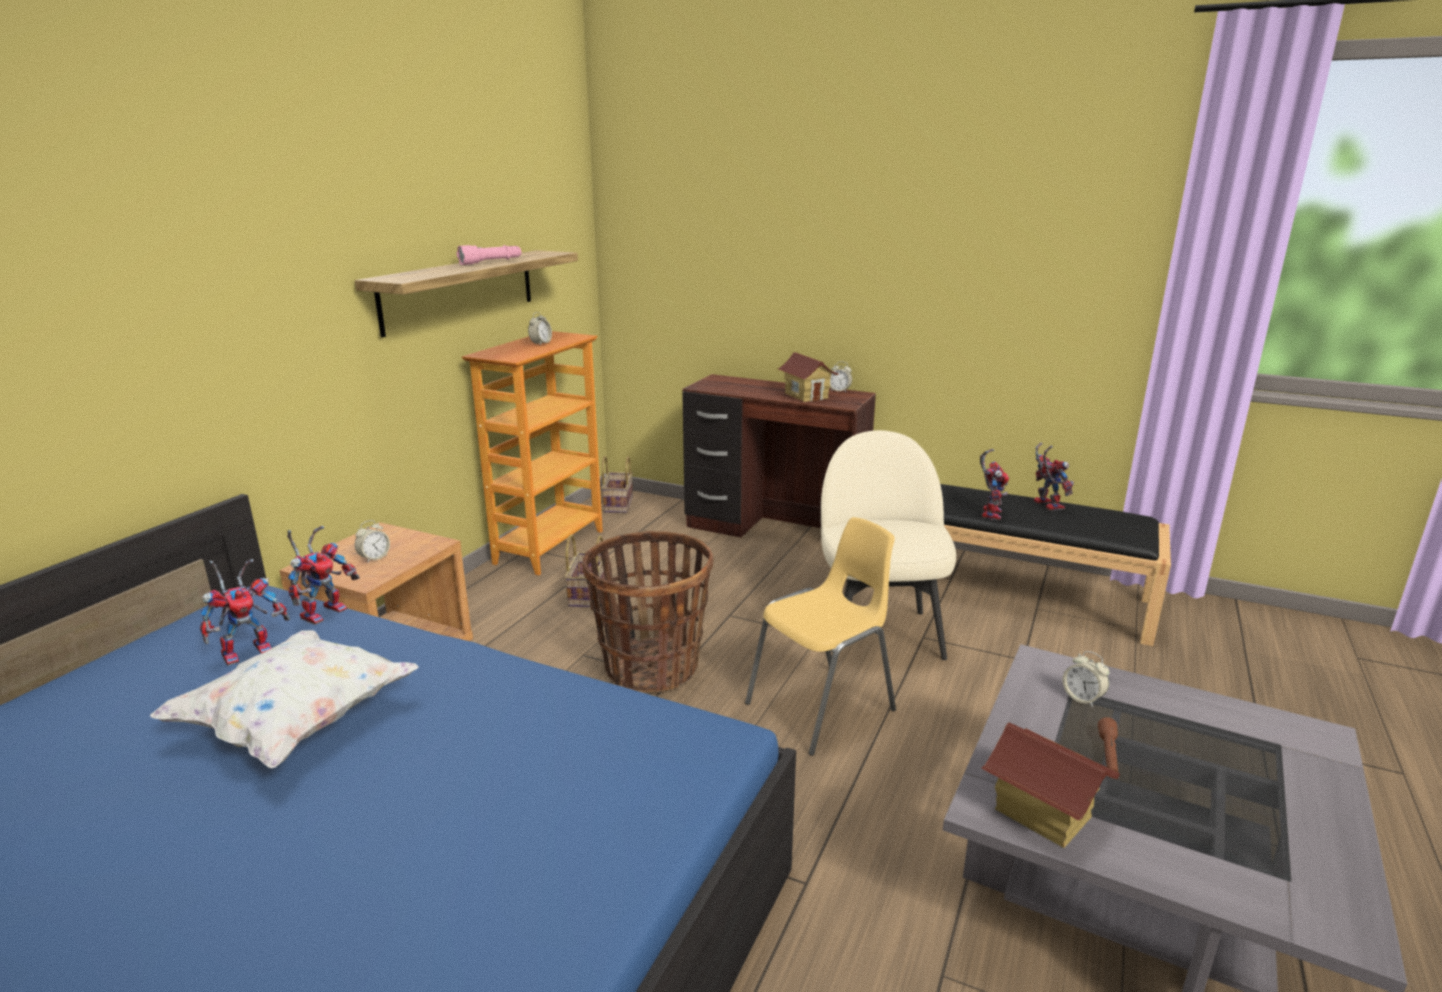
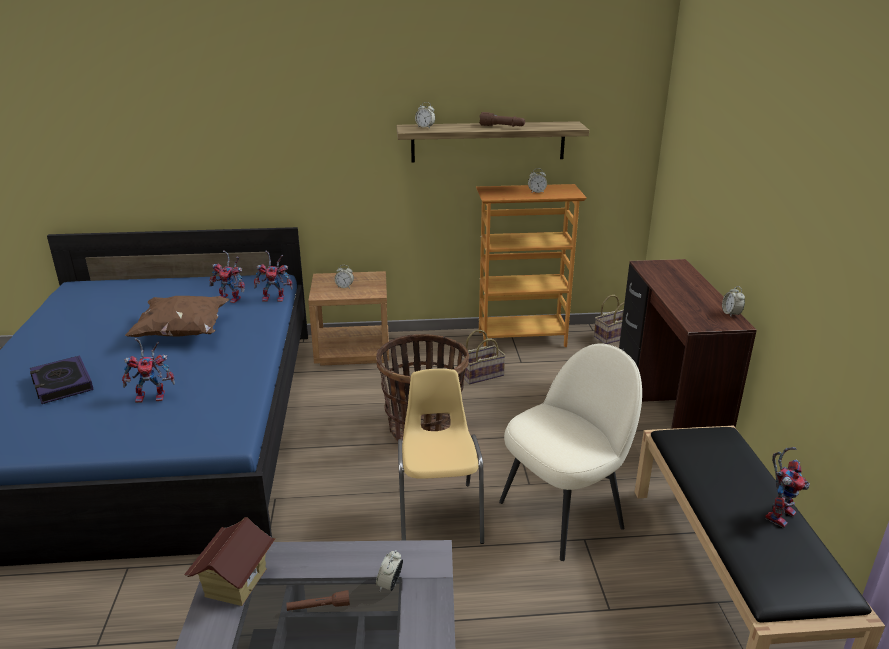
camera: 60 degrees right, 5 degrees up
white pillow [150,630,419,768] -> brown pillow [125,296,230,337]
pink flashlight [457,245,521,265] -> brown flashlight [479,112,525,127]
yellow chair [745,517,896,756] -> yellow chair turned 120 degrees counterclockwise [398,369,484,544]
toy house [778,352,839,402] -> none
toy robot [980,449,1009,520] -> toy robot moved to [122,338,175,403]
none -> book [30,355,94,404]
none -> alarm clock [415,102,435,128]

